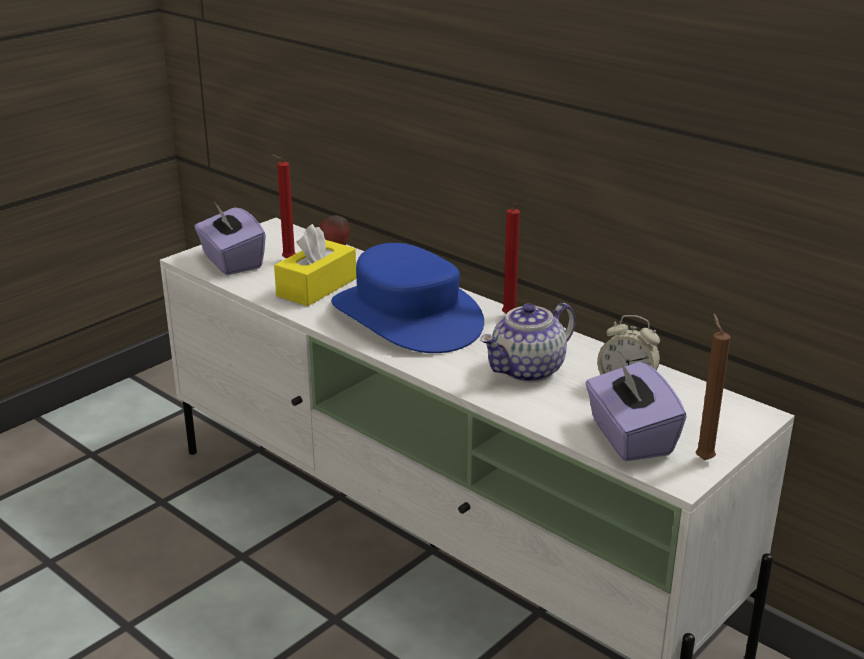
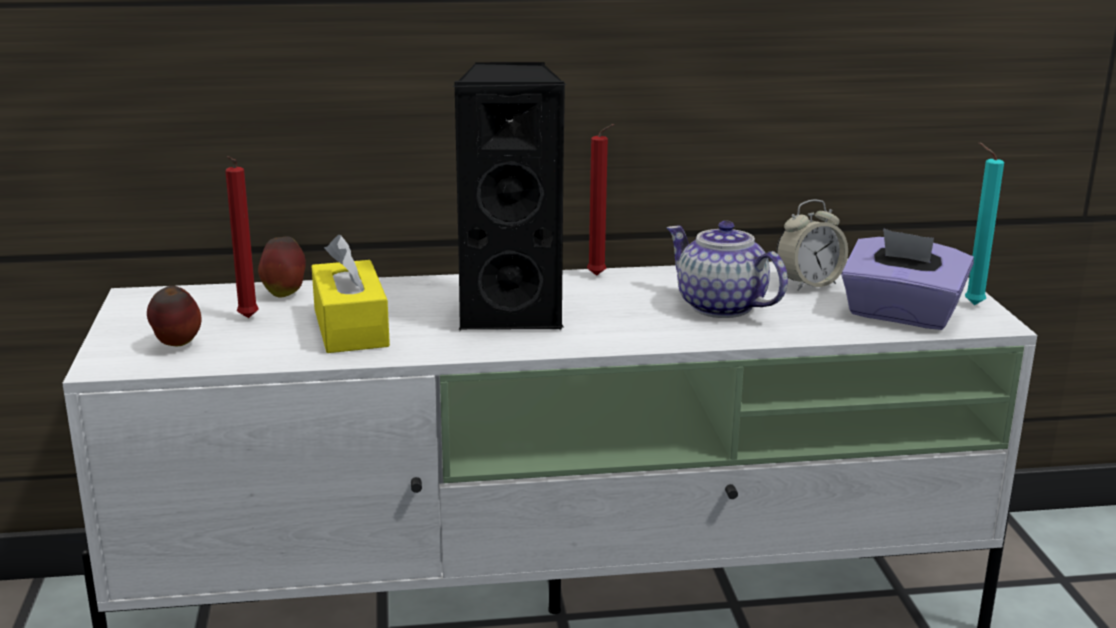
camera: 50 degrees left, 5 degrees down
purple tissue box [194,203,266,275] -> apple [147,286,202,346]
blue hat [331,243,484,353] -> black speaker [453,62,566,331]
teapot [480,303,576,382] -> teapot turned 135 degrees clockwise [667,221,788,318]
brown candle [696,314,731,460] -> turquoise candle [965,142,1004,305]

